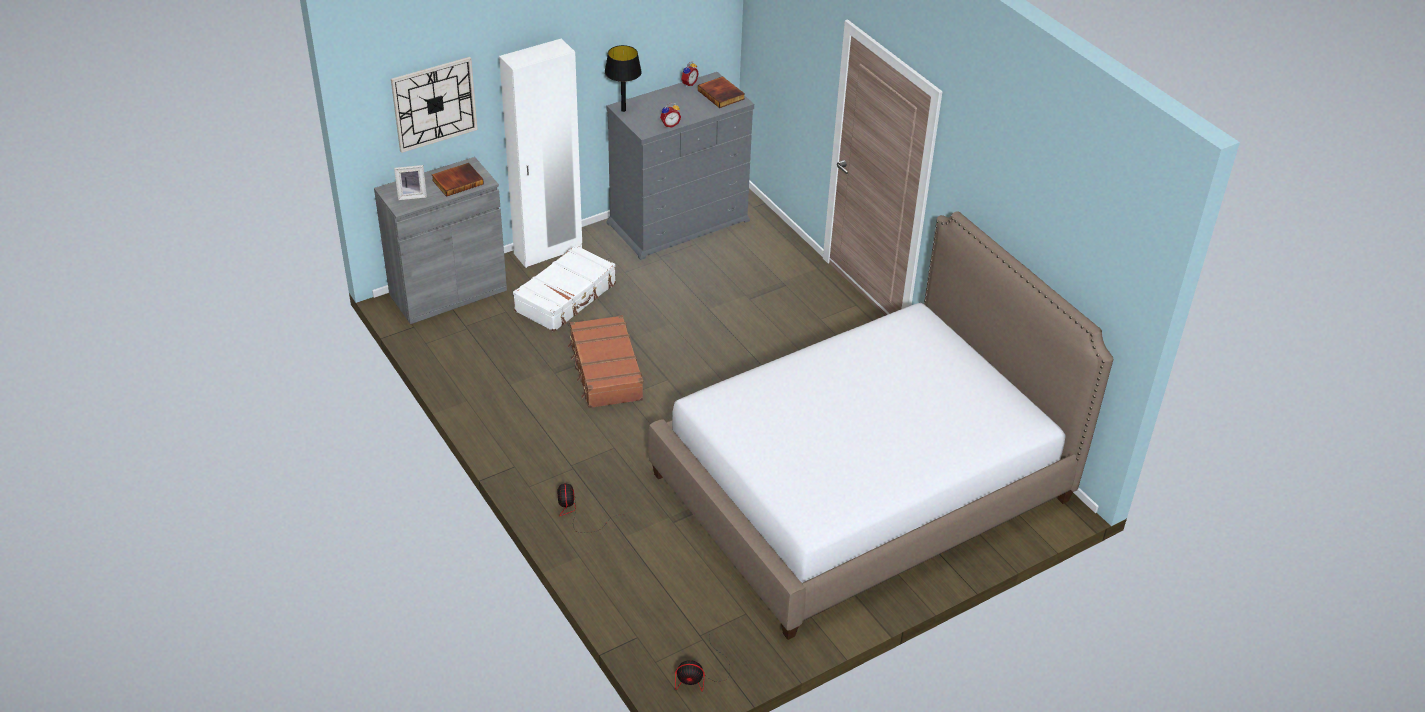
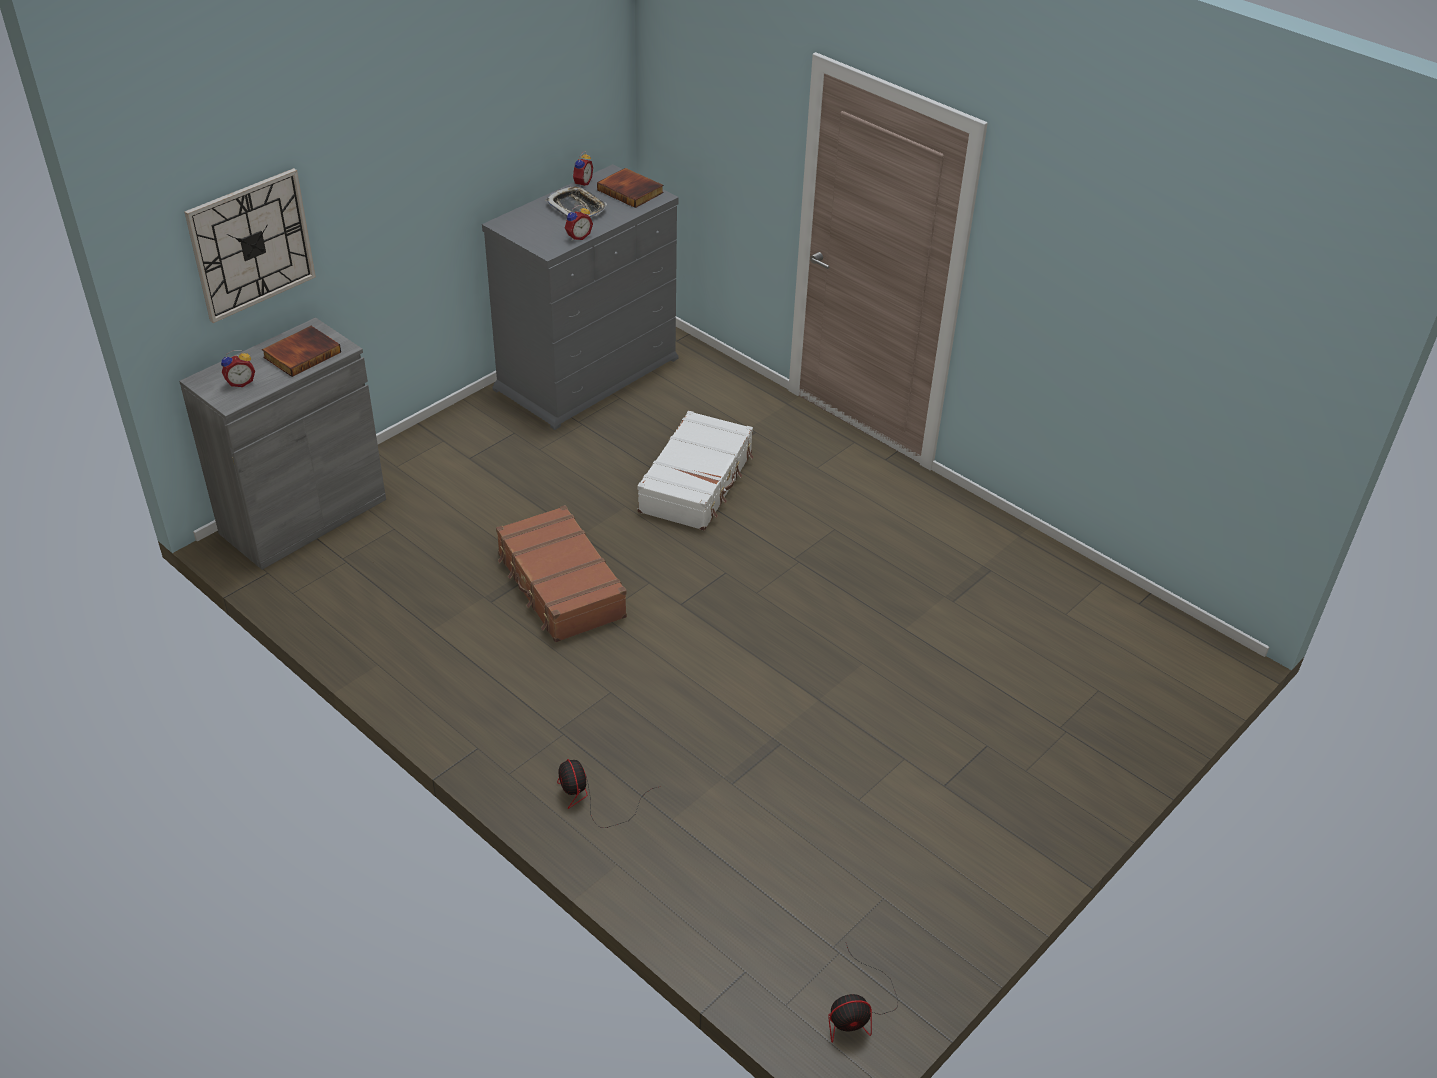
camera: 15 degrees left, 0 degrees up
picture frame [394,165,427,200] -> alarm clock [221,350,255,387]
white wardrobe [499,38,582,268] -> none
white suitcase [513,245,616,332] -> white suitcase moved to [637,411,753,531]
black table lamp [605,45,642,112] -> none
bed [648,211,1113,640] -> none
none -> tray [545,186,607,218]

